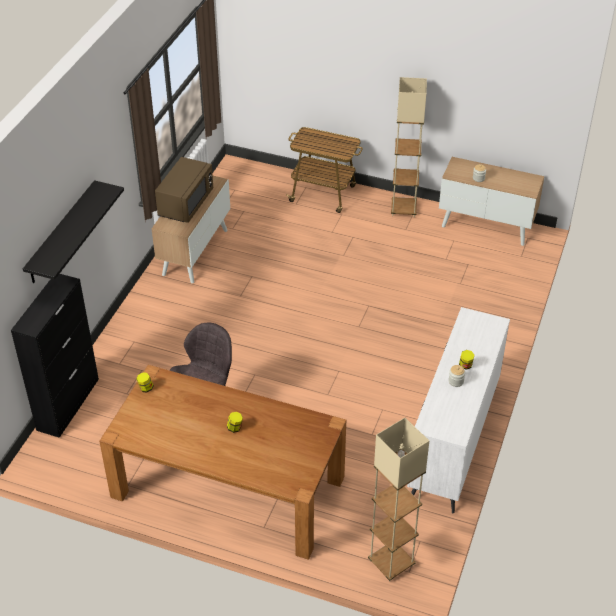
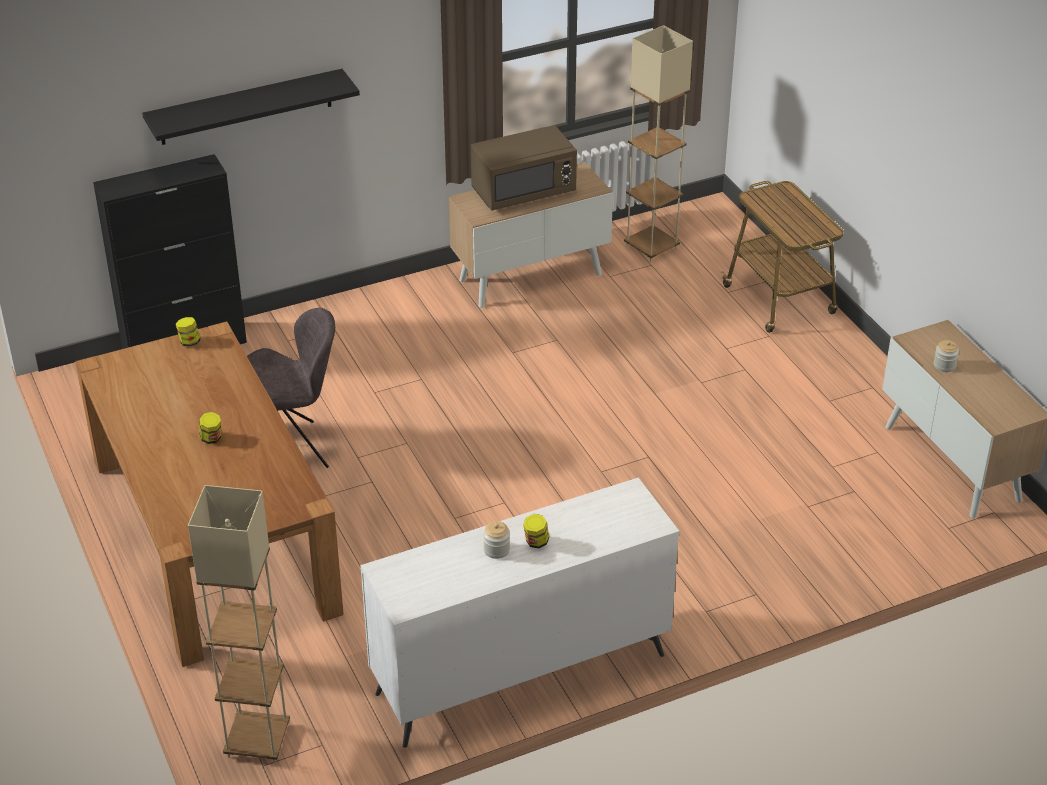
camera: 45 degrees right, 5 degrees down
beige floor lamp [391,77,427,217] -> beige floor lamp moved to [624,25,693,262]

